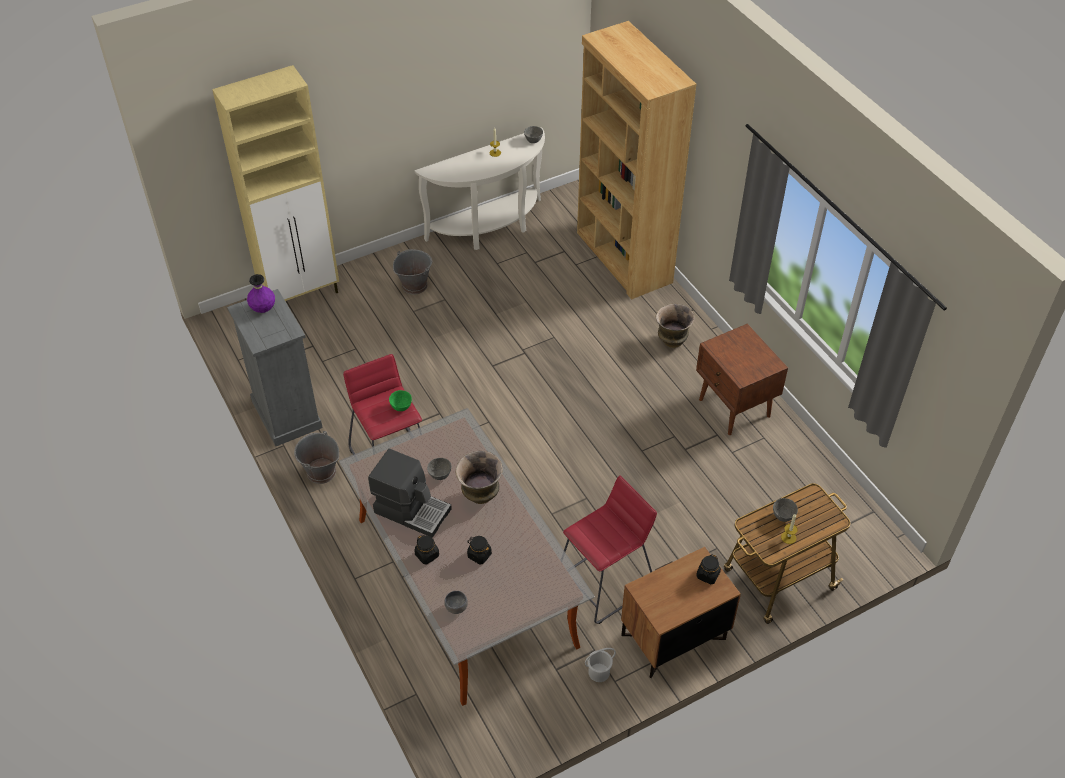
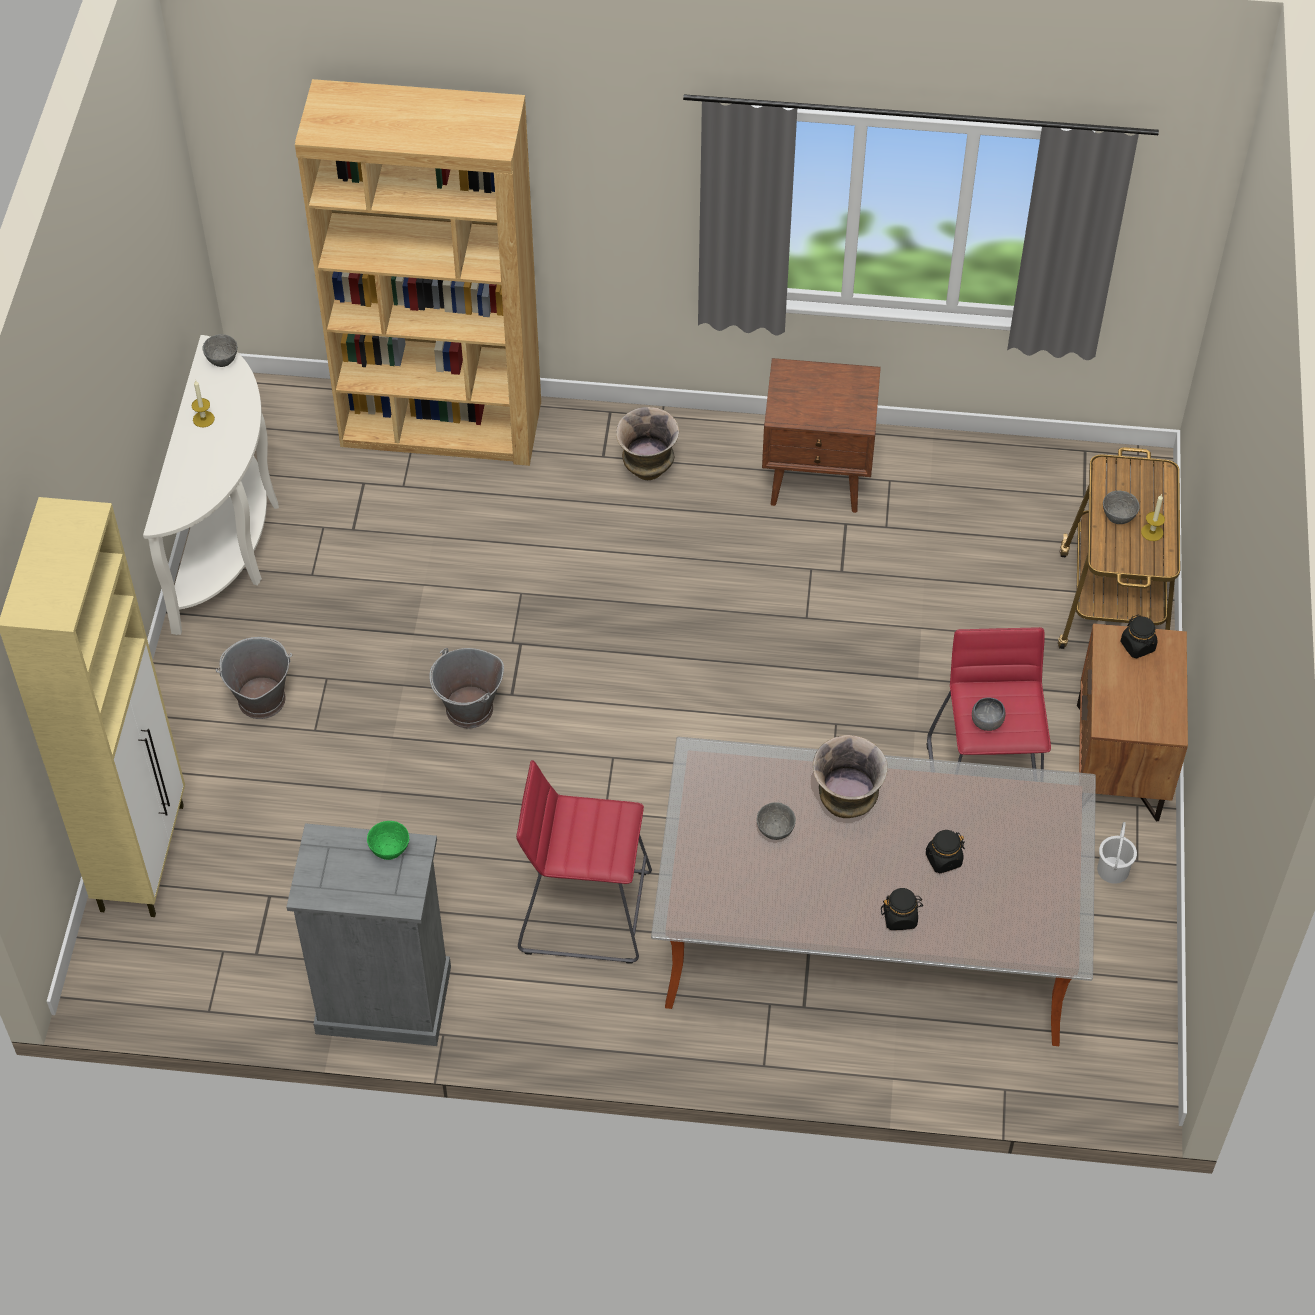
camera: 55 degrees left, 5 degrees up
purple vase [247,274,275,313] -> none
grey bucket [294,431,339,484] -> grey bucket moved to [429,648,504,728]
coffee machine [368,449,452,538] -> none
green bowl [389,390,412,411] -> green bowl moved to [367,821,409,860]
grey bowl [444,591,468,614] -> grey bowl moved to [972,697,1006,731]

